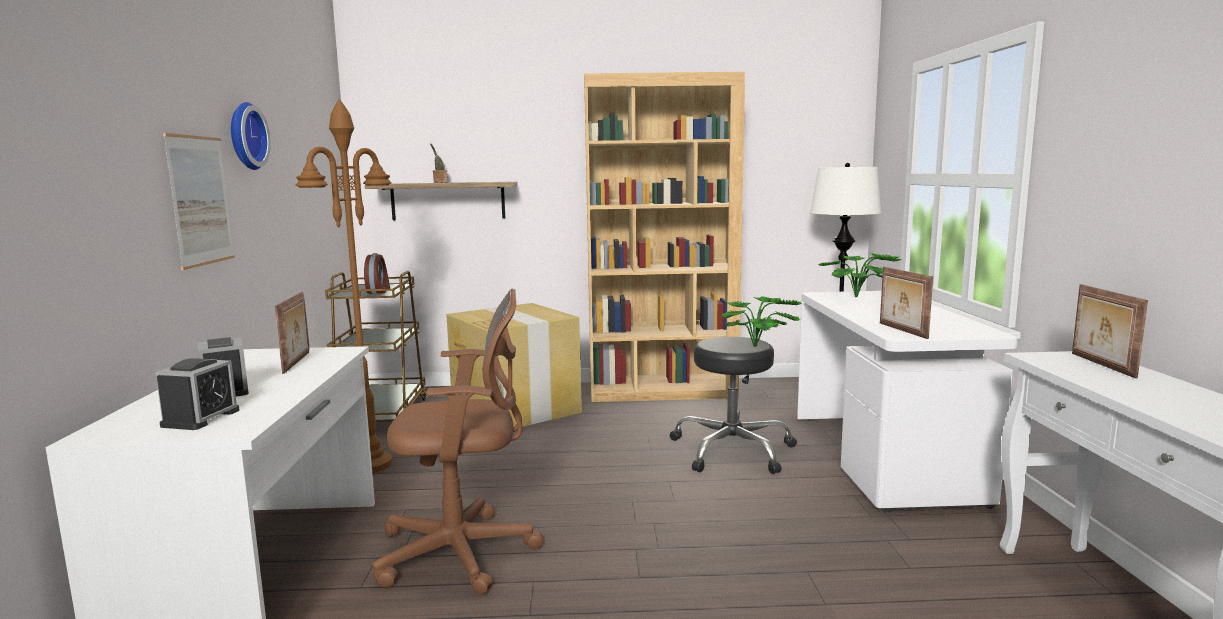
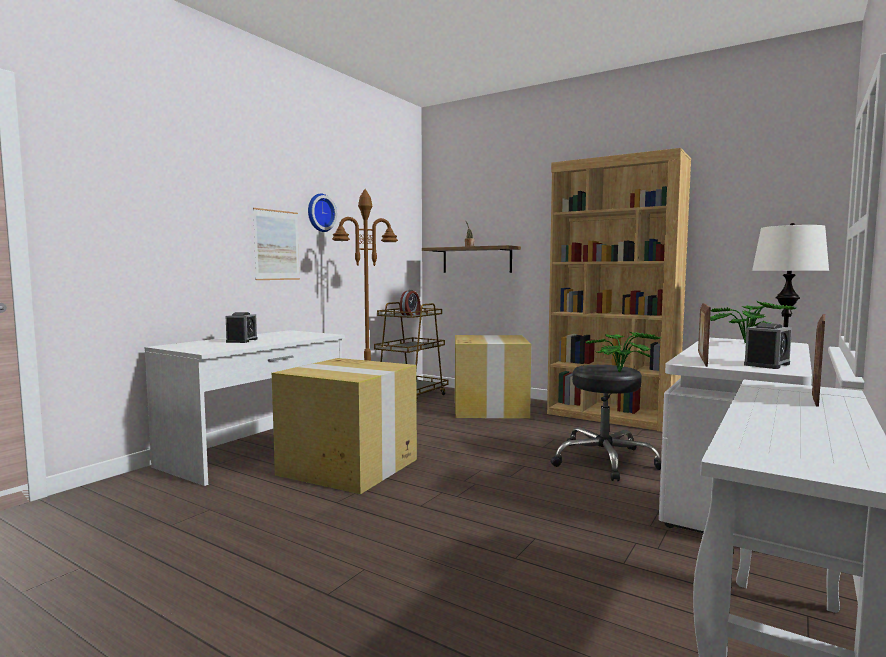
camera: 35 degrees right, 5 degrees down
alarm clock [155,358,240,430] -> alarm clock moved to [744,323,792,369]
picture frame [275,292,309,374] -> none
brown office chair [372,289,543,595] -> cardboard box [272,358,417,494]

